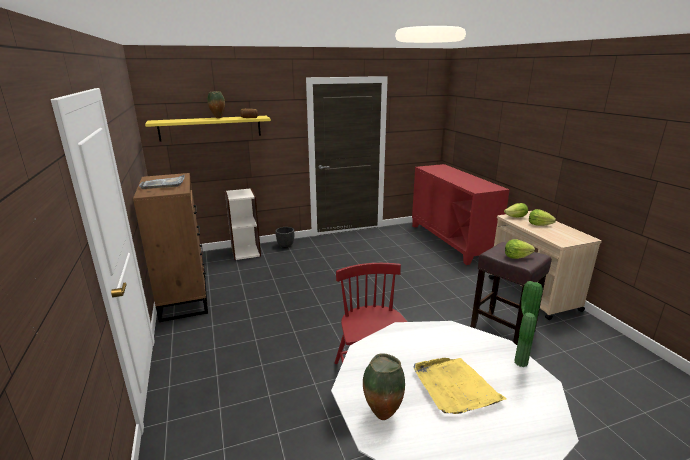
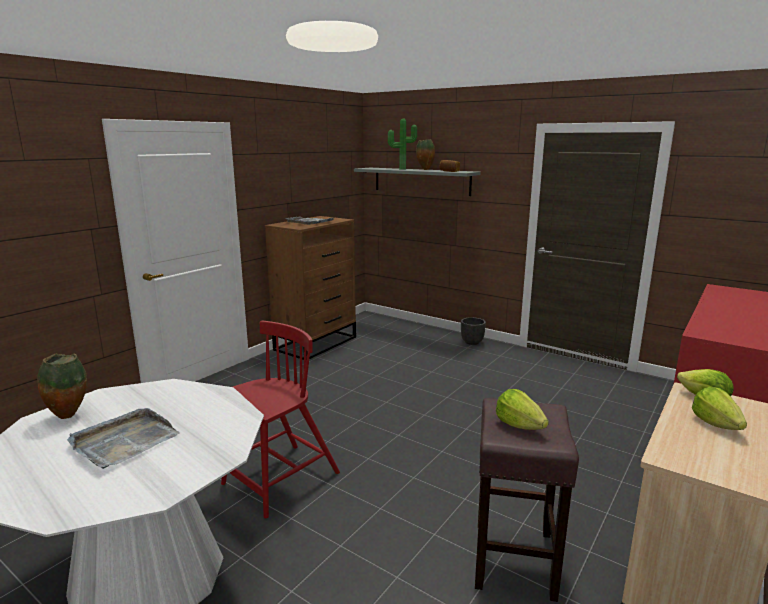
camera: 55 degrees right, 5 degrees down
yellow shelf [145,116,271,141] -> grey shelf [354,168,481,196]
bookcase [225,188,261,260] -> none
yellow tray [413,358,506,414] -> grey tray [67,408,180,469]
potted plant [514,281,543,367] -> potted plant moved to [388,118,417,170]

